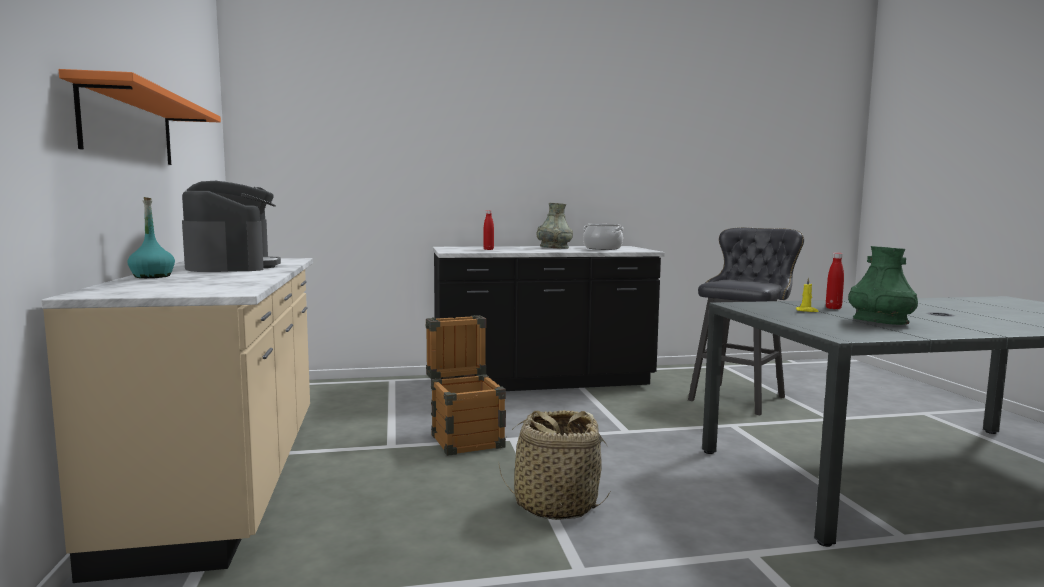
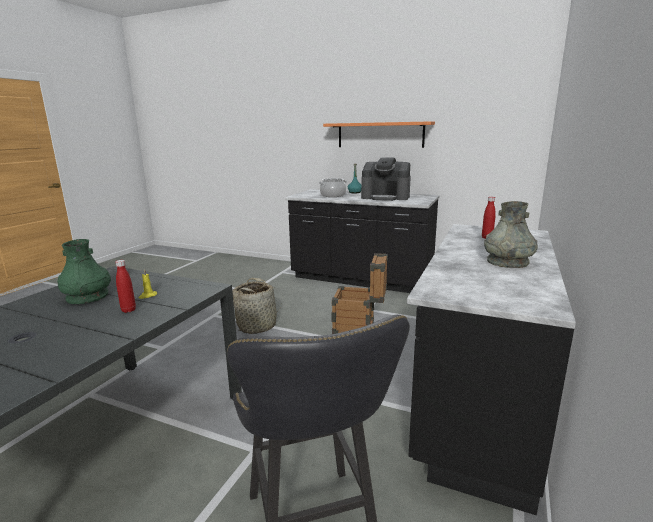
camera: 125 degrees right, 10 degrees up
beige counter [41,258,313,583] -> black counter [285,189,439,293]
cooking pot [583,224,624,250] -> cooking pot moved to [319,178,347,197]

